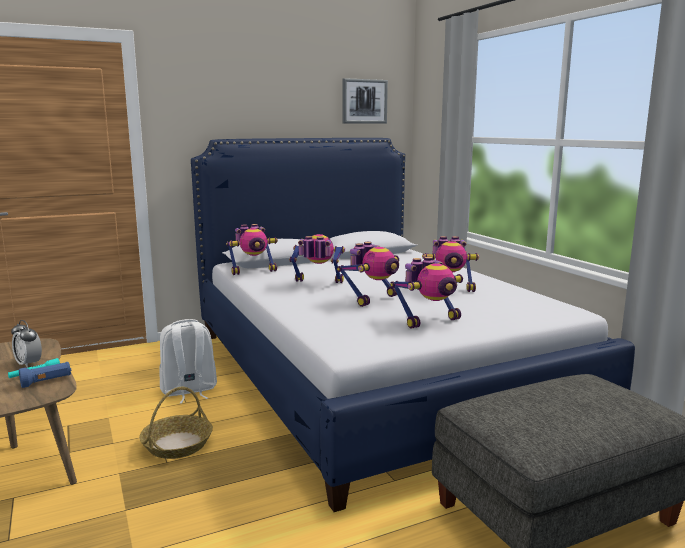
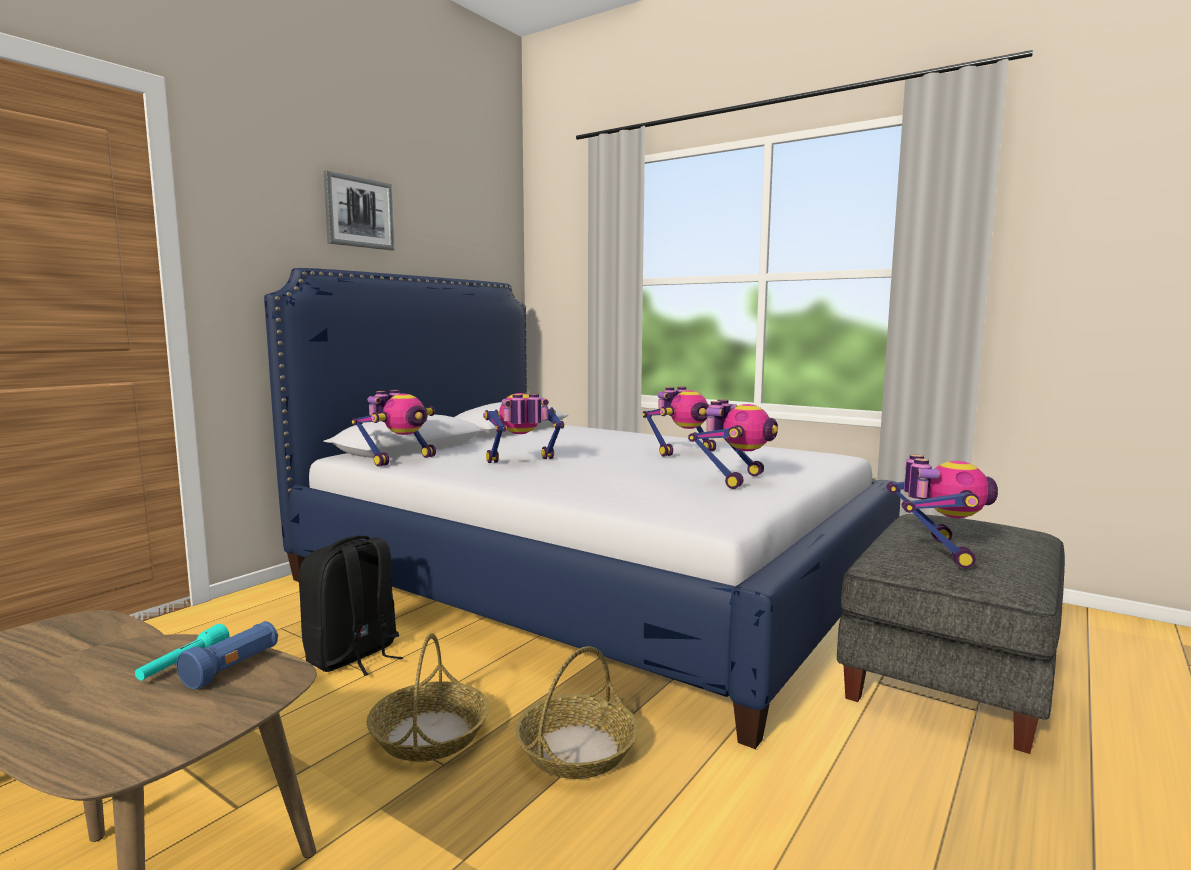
camera: 30 degrees left, 5 degrees down
alarm clock [11,320,42,368] -> none
white backpack [159,319,217,404] -> black backpack [299,536,403,676]
toy robot [337,242,399,307] -> toy robot moved to [886,454,998,568]
picture [342,78,388,124] -> picture moved to [324,171,395,250]
none -> basket [515,646,638,779]

